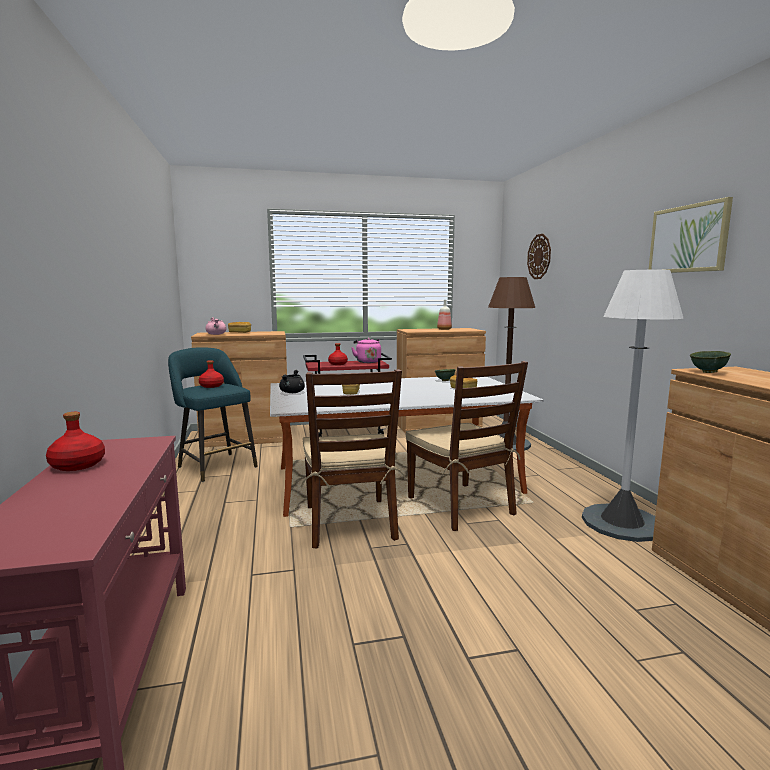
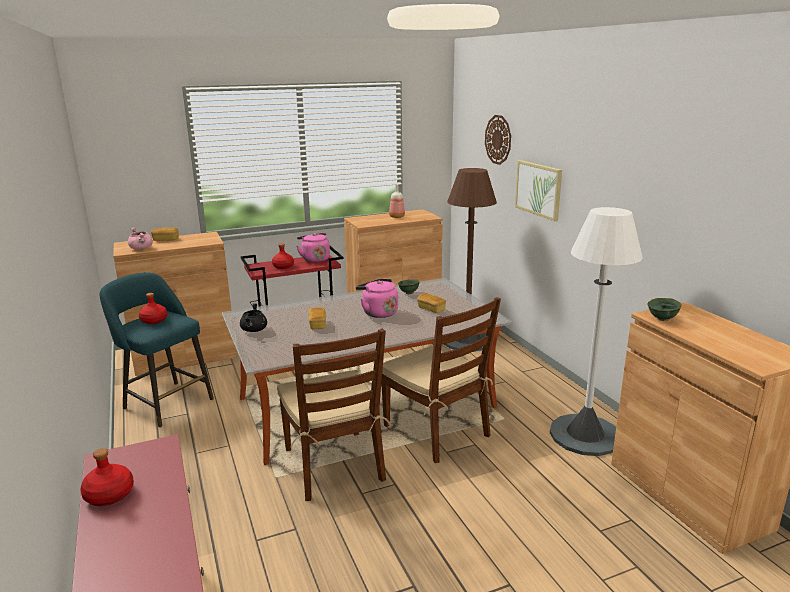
camera: 10 degrees left, 10 degrees up
picture [649,197,733,273] -> picture moved to [515,160,562,221]
none -> pink kettle [355,279,398,318]

